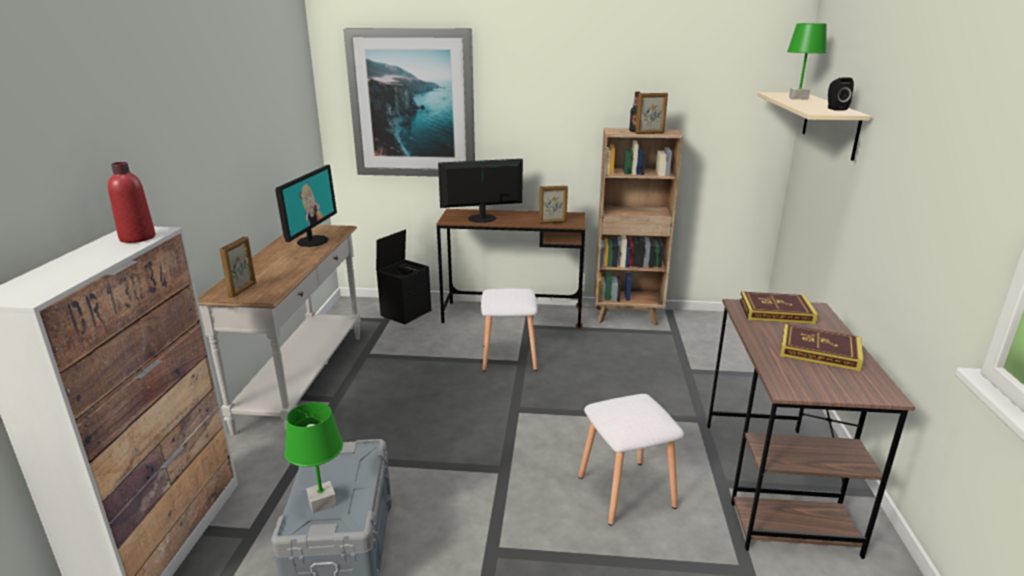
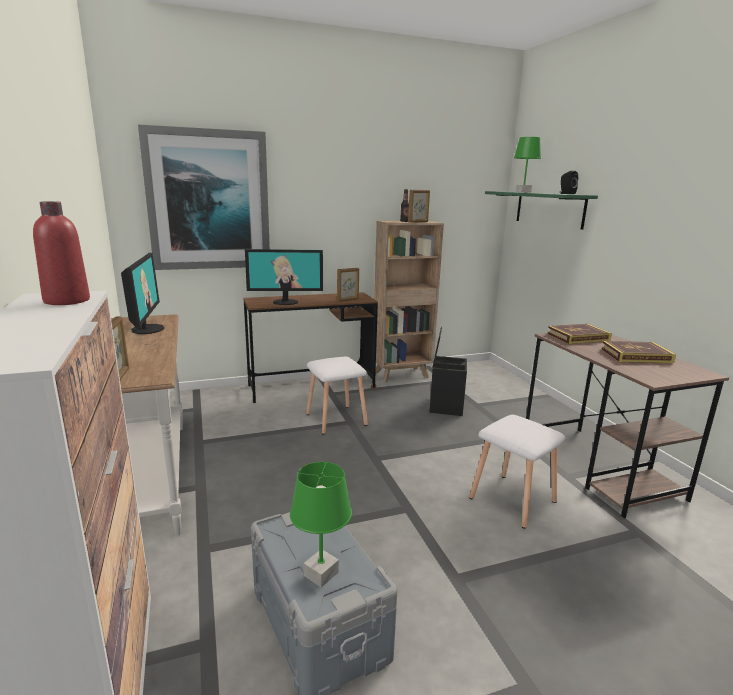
camera: 25 degrees left, 5 degrees down
black storage box [376,230,431,324] -> black storage box moved to [430,327,467,416]
monitor [438,159,523,223] -> monitor turned 150 degrees counterclockwise [245,249,323,305]
beige shelf [757,92,871,161] -> green shelf [485,191,598,230]

